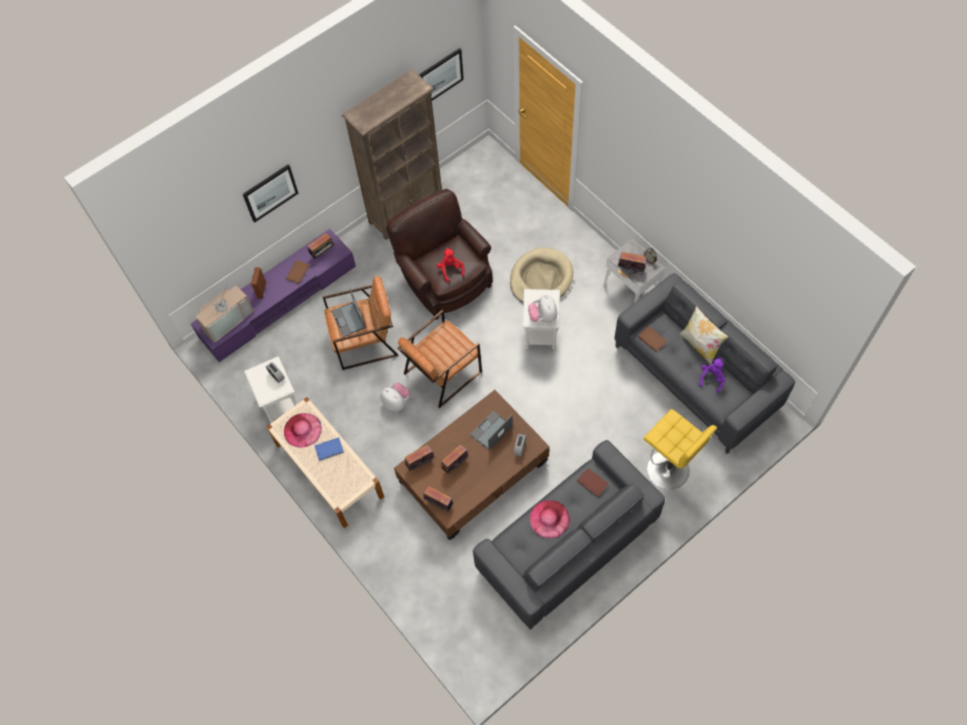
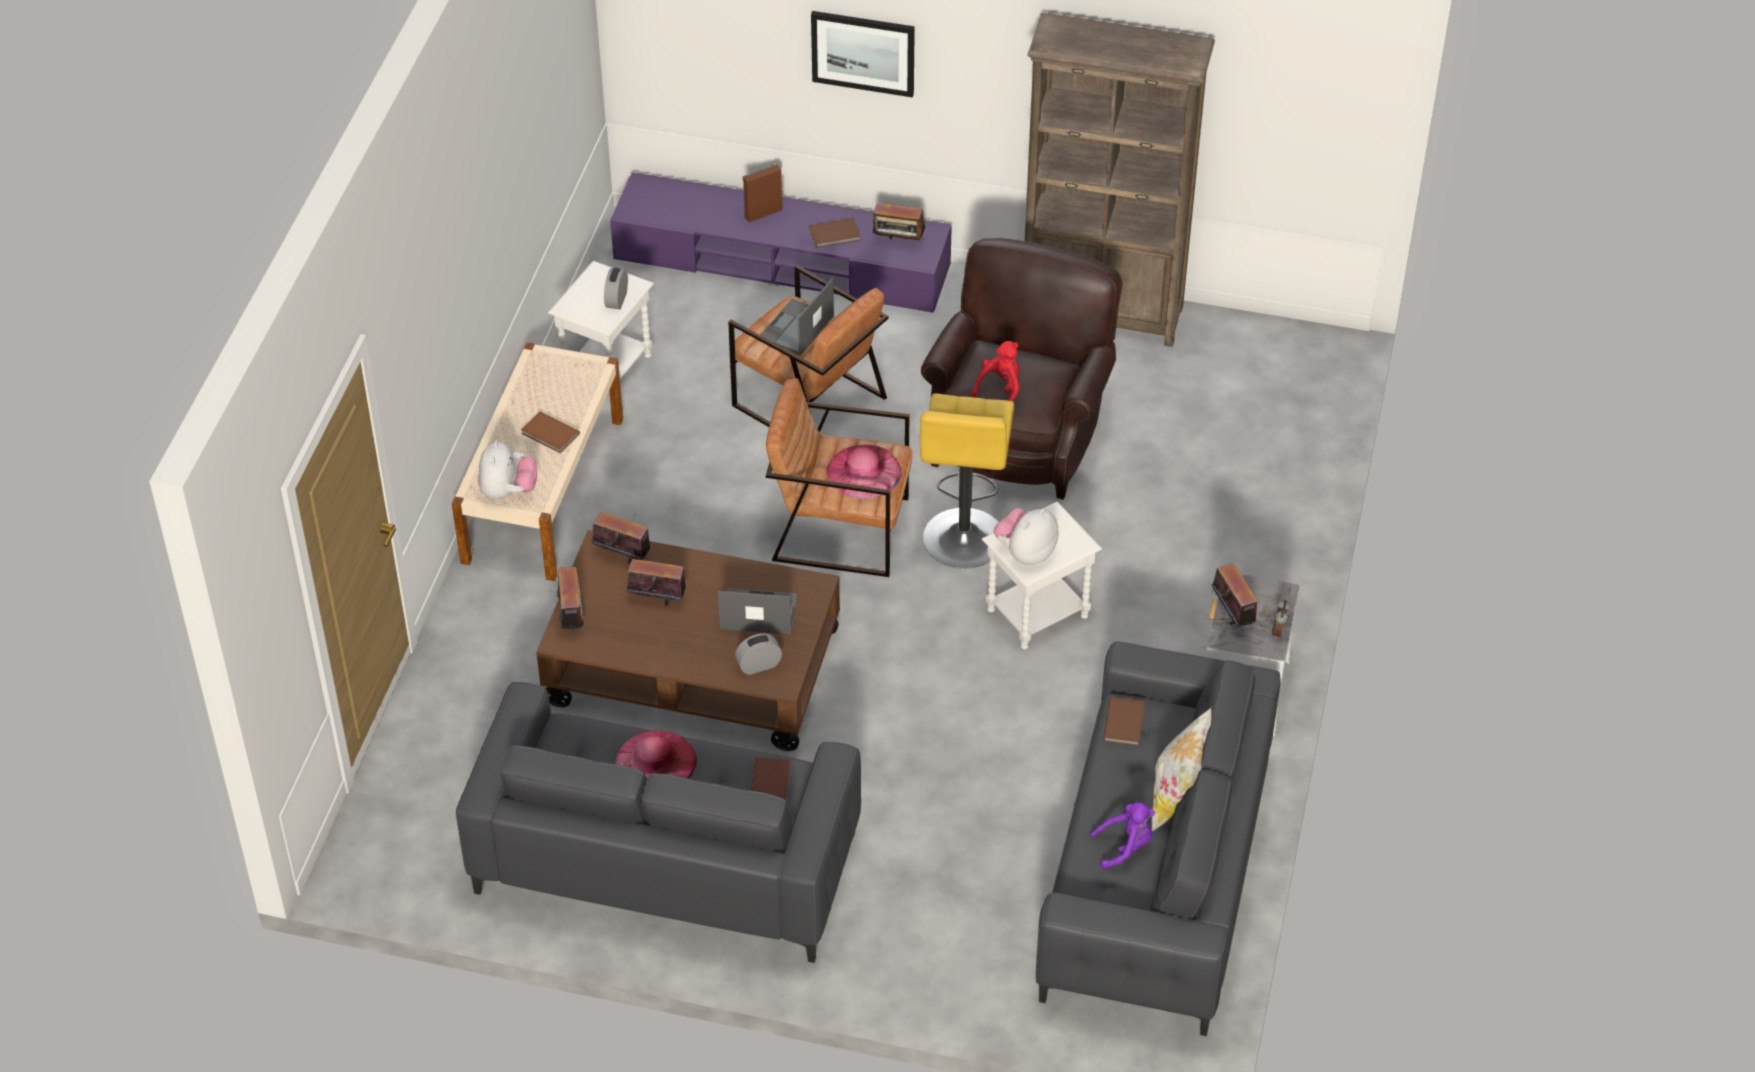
camera: 50 degrees right, 15 degrees down
television [196,282,254,343] -> none
pink hat [284,413,322,448] -> pink hat moved to [827,445,901,499]
blue book [315,437,344,461] -> brown book [521,411,580,453]
plush toy [380,383,410,412] -> plush toy moved to [478,440,537,500]
picture [419,48,464,101] -> none
beige dog bed [510,247,573,303] -> none
yellow stool [644,409,717,490] -> yellow stool moved to [920,393,1014,569]

